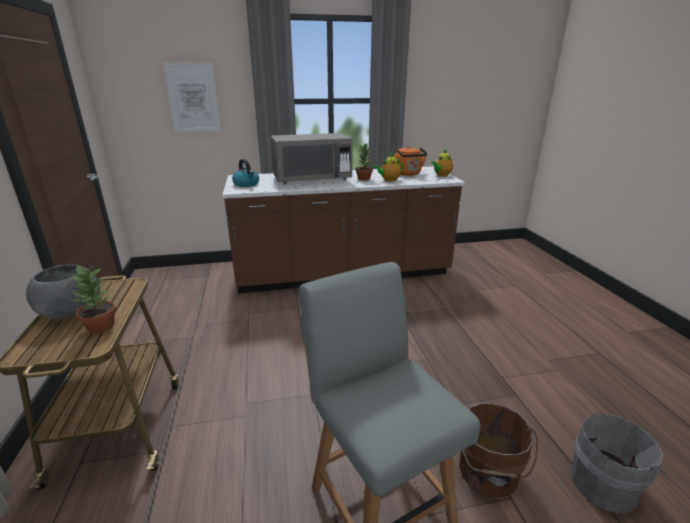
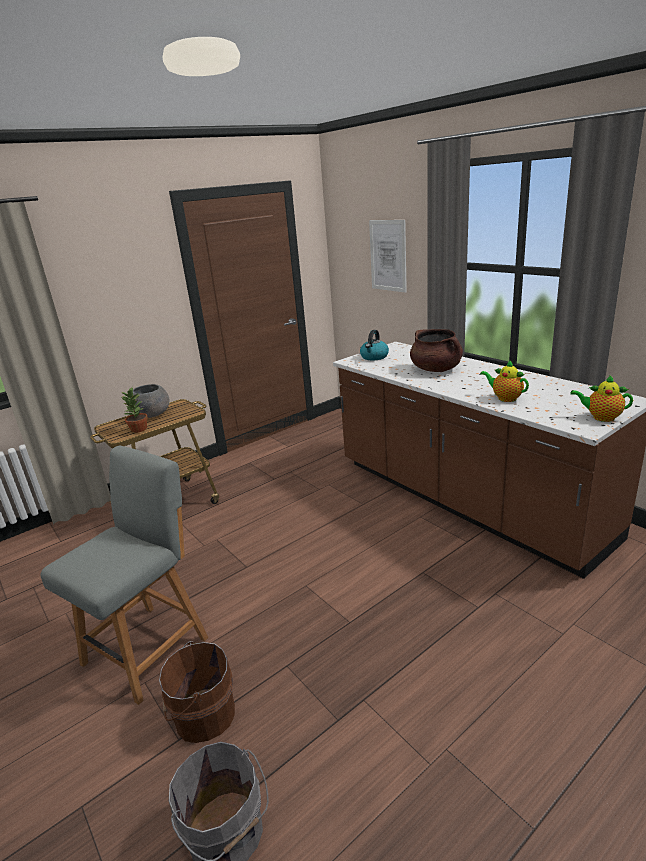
camera: 65 degrees right, 0 degrees up
grey microwave [271,133,353,184] -> brown cooking pot [410,329,463,372]
potted plant [356,144,373,180] -> none
orange kettle [394,146,427,176] -> none

